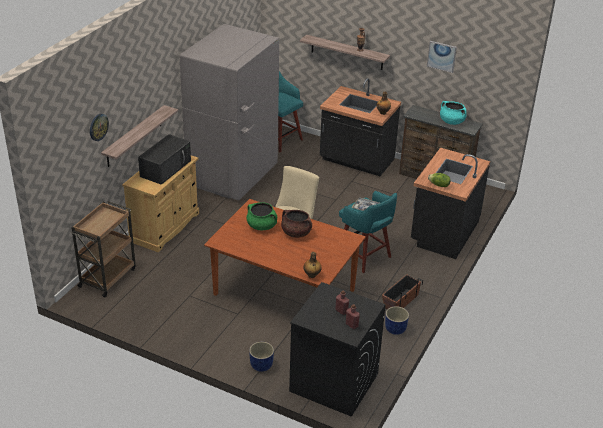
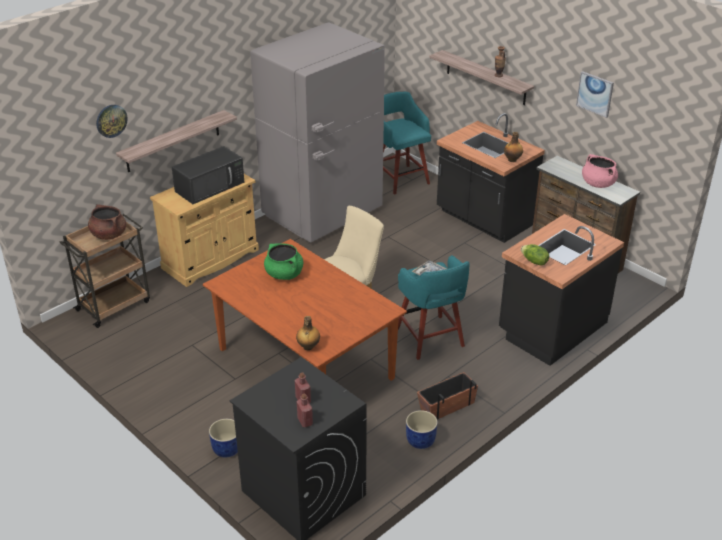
camera: 20 degrees right, 0 degrees up
brown cooking pot [281,210,312,238] -> brown cooking pot moved to [88,204,126,240]
turquoise cooking pot [440,101,467,125] -> pink cooking pot [582,154,618,188]

